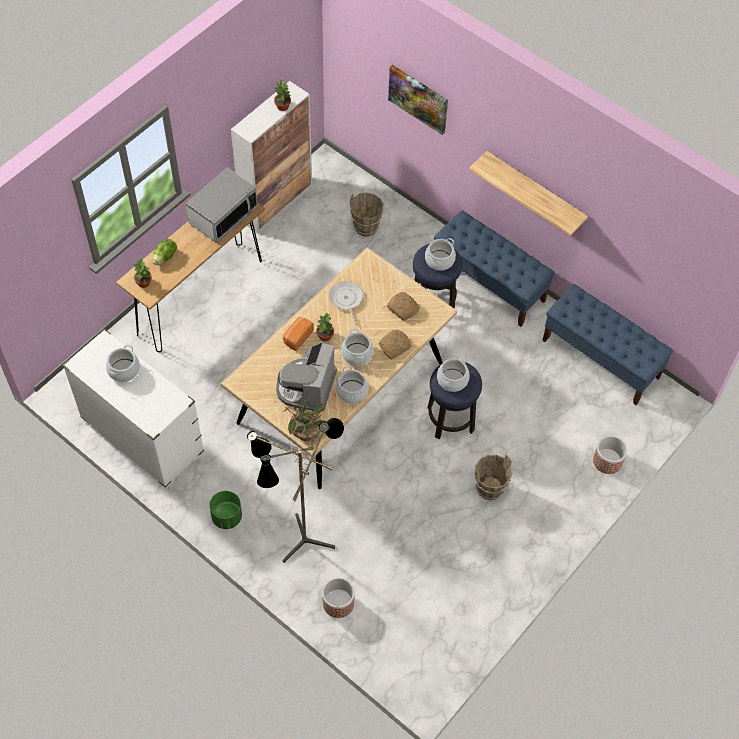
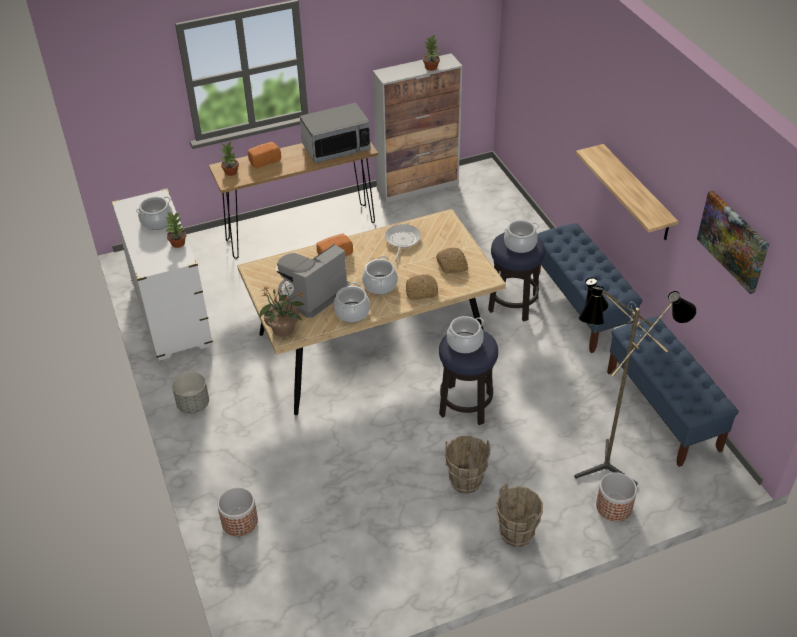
camera: 30 degrees right, 15 degrees down
lettuce [152,239,177,265] -> bread [248,142,281,168]
green planter [209,491,242,529] -> grey planter [172,372,209,414]
floor lamp [247,418,344,563] -> floor lamp moved to [574,277,696,486]
potted plant [316,313,334,341] -> potted plant moved to [165,212,186,248]
brown bucket [350,192,383,236] -> brown bucket moved to [496,483,543,547]
picture [388,65,448,135] -> picture moved to [697,190,769,294]

